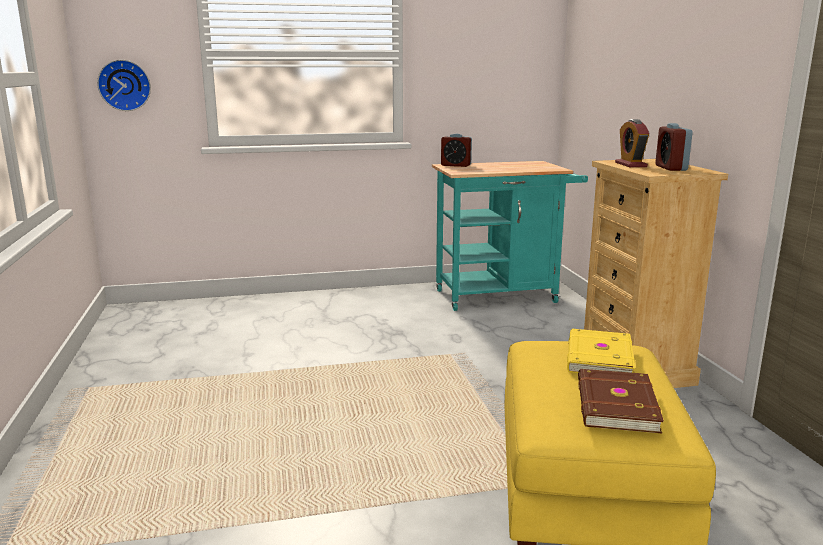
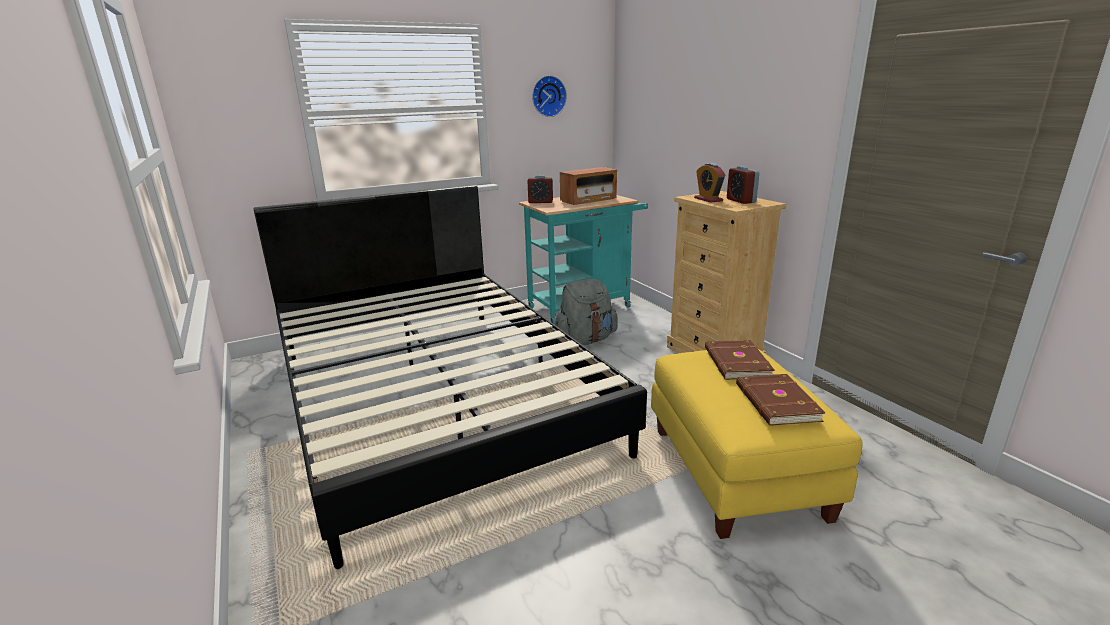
camera: 15 degrees left, 5 degrees up
wall clock [97,60,151,111] -> wall clock moved to [532,75,567,117]
yellow book [567,329,635,373] -> brown book [705,340,775,380]
none -> black bed [254,185,647,569]
none -> grey backpack [555,279,618,345]
none -> radio [560,167,617,205]

